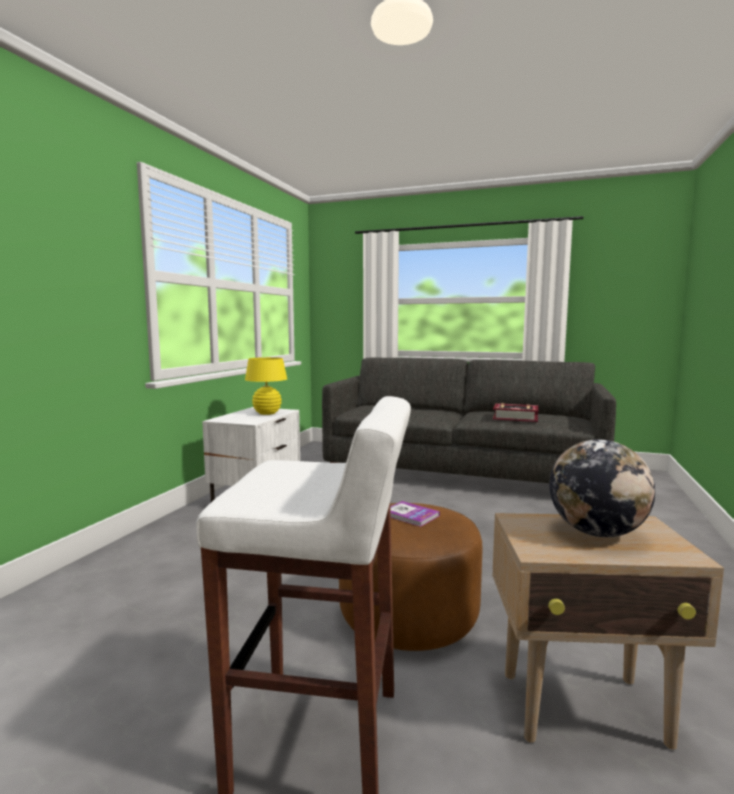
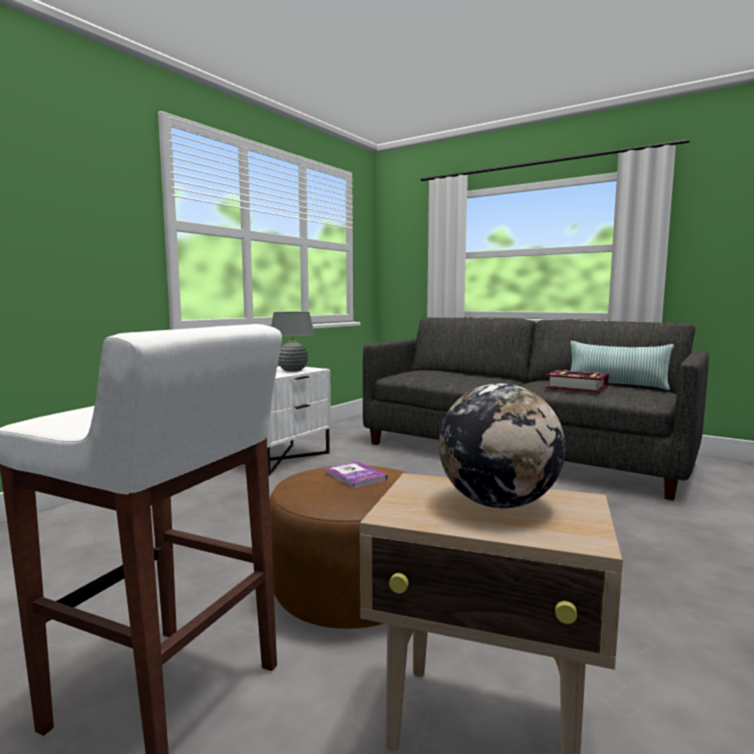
camera: 15 degrees right, 0 degrees up
yellow table lamp [245,357,287,415] -> grey table lamp [271,312,314,372]
none -> pillow [570,341,674,390]

